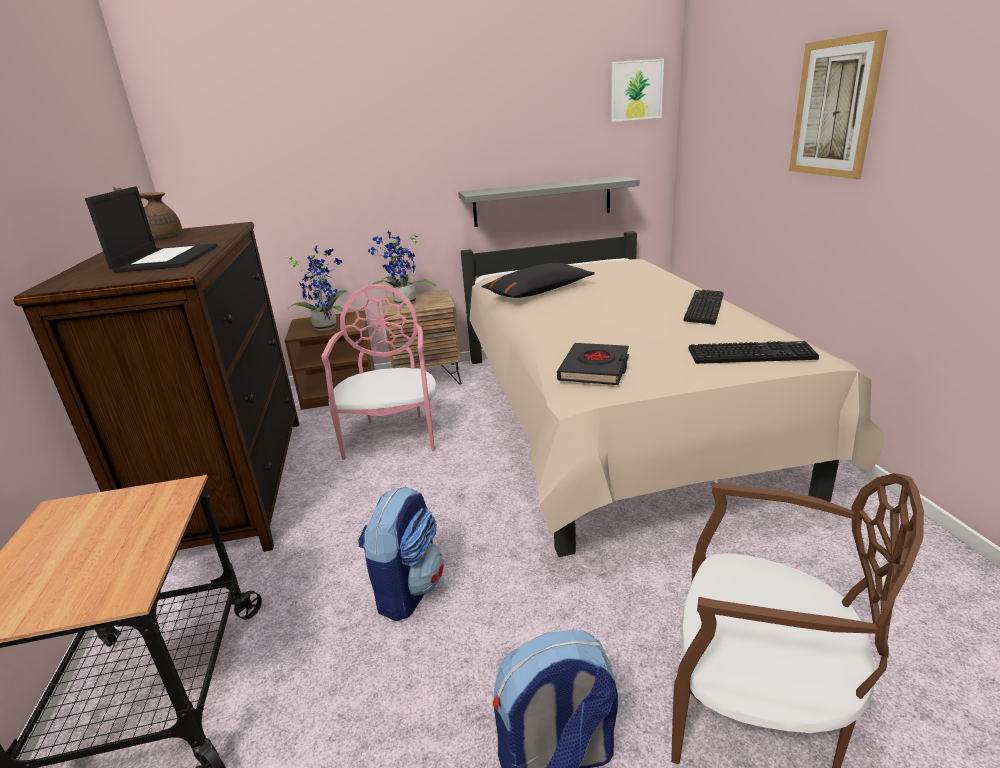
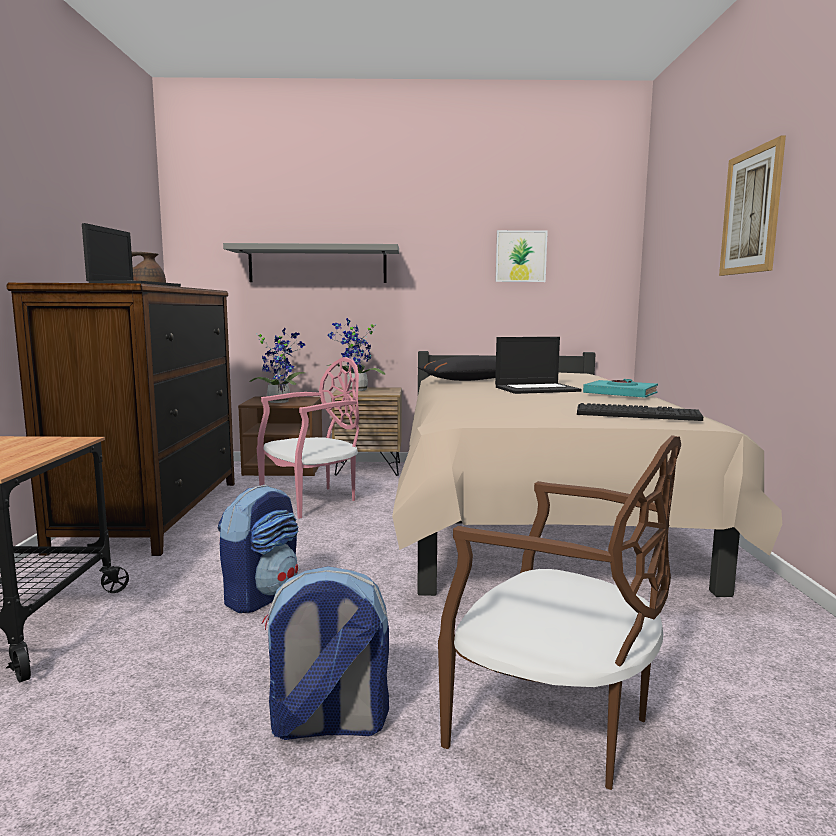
camera: 10 degrees right, 15 degrees down
pink chair [321,284,437,460] -> pink chair turned 45 degrees clockwise [257,357,359,519]
grey shelf [458,176,640,227] -> grey shelf moved to [223,243,399,283]
black book [557,343,629,385] -> none
picture [611,59,664,122] -> picture moved to [496,230,548,282]
keyboard [684,290,724,325] -> turquoise book [583,379,658,398]
none -> laptop [495,337,582,394]

